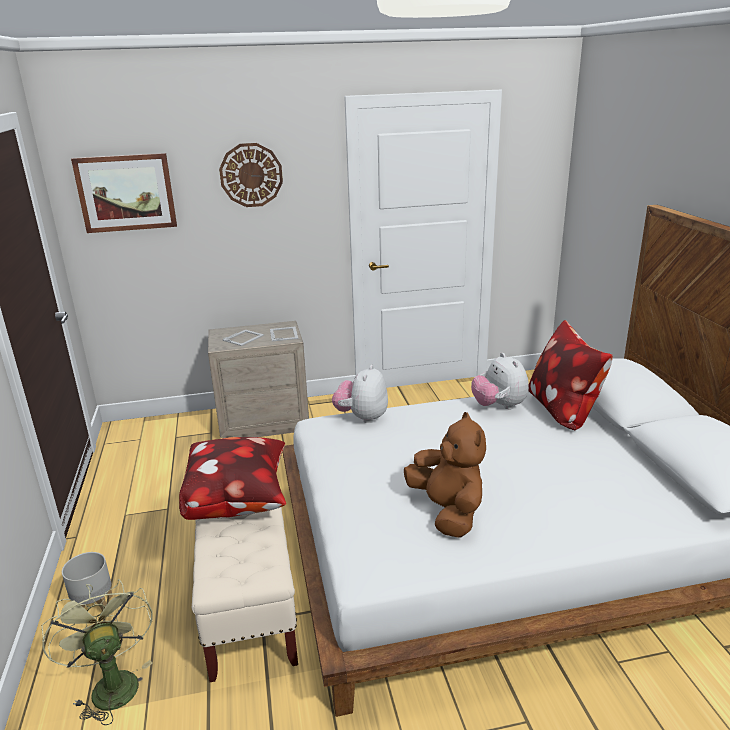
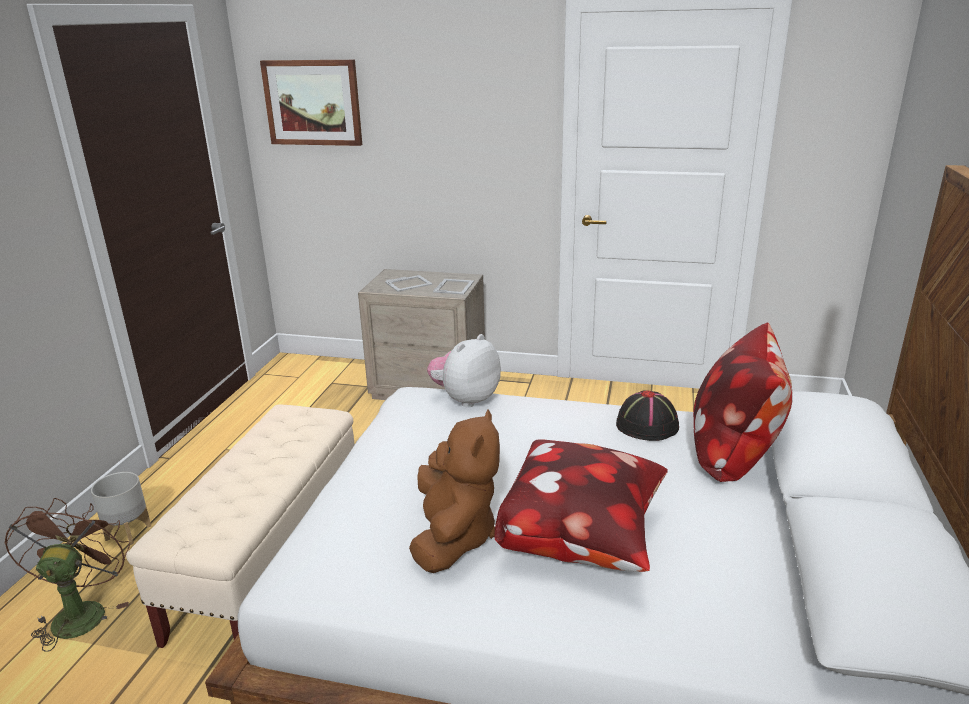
camera: 25 degrees right, 0 degrees up
green fan [41,579,153,725] -> brown fan [4,498,130,652]
pillow [179,437,286,520] -> pillow moved to [494,439,668,572]
wall clock [219,143,283,207] -> none
plush toy [471,353,529,410] -> black hat [616,390,679,441]

